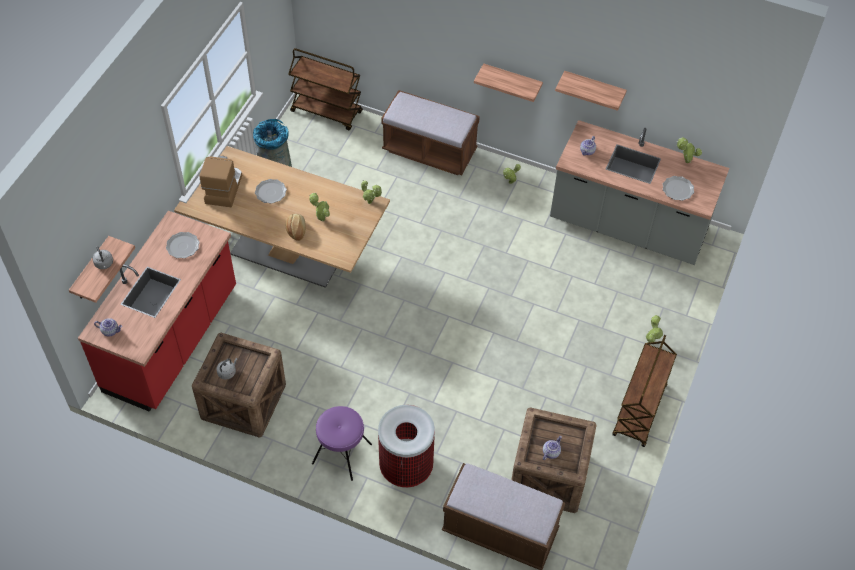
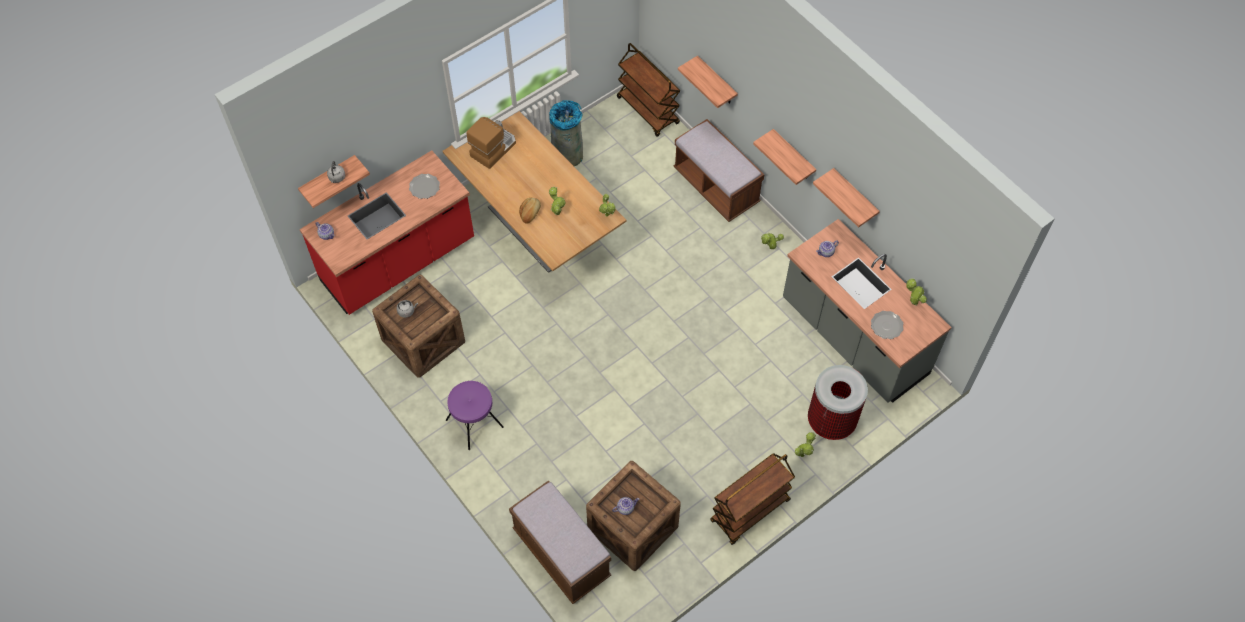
camera: 30 degrees right, 5 degrees up
plate [255,179,287,204] -> none
trash can [378,405,435,488] -> trash can moved to [808,365,868,440]
none -> shelf [678,56,738,108]

